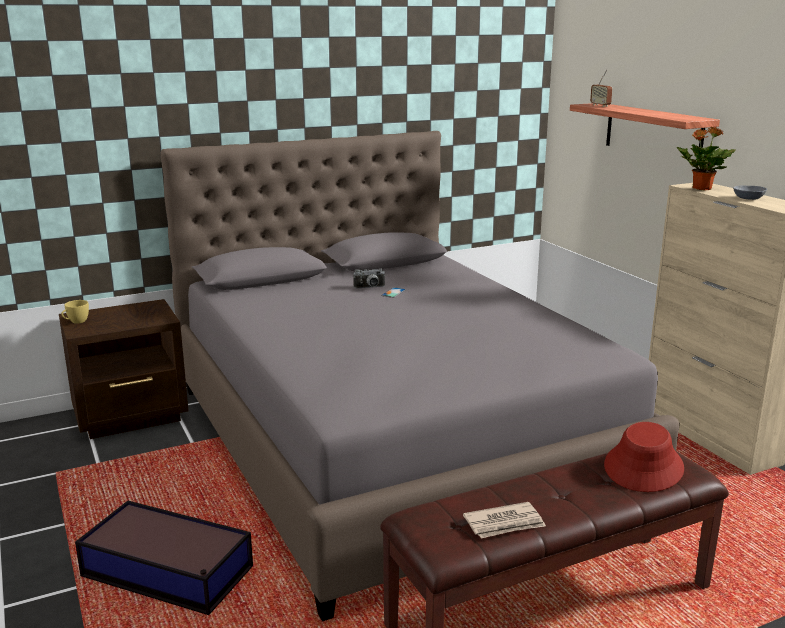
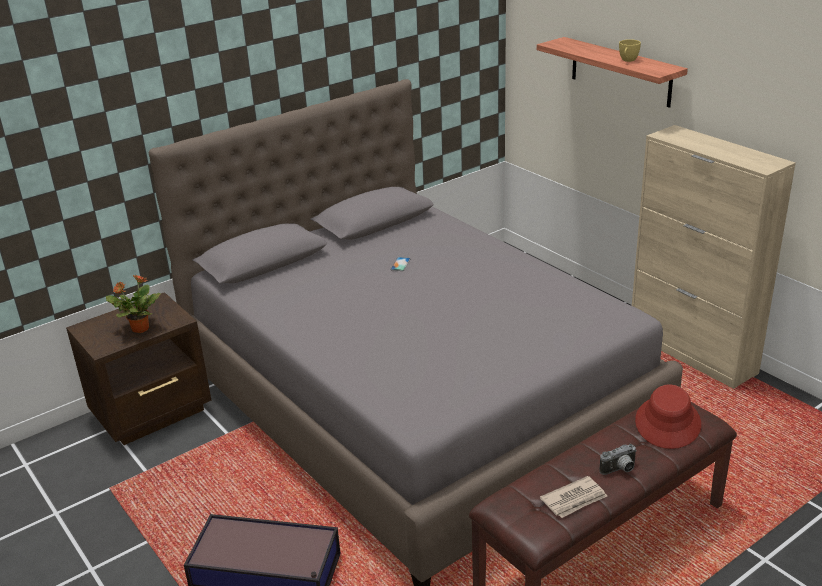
camera: 10 degrees left, 10 degrees up
yellow cup [61,300,89,324] -> yellow cup moved to [619,39,641,62]
camera [353,269,386,288] -> camera moved to [600,444,637,475]
radio [590,70,612,107] -> none
potted plant [676,126,736,190] -> potted plant moved to [106,274,161,333]
grey bowl [733,185,767,200] -> none

